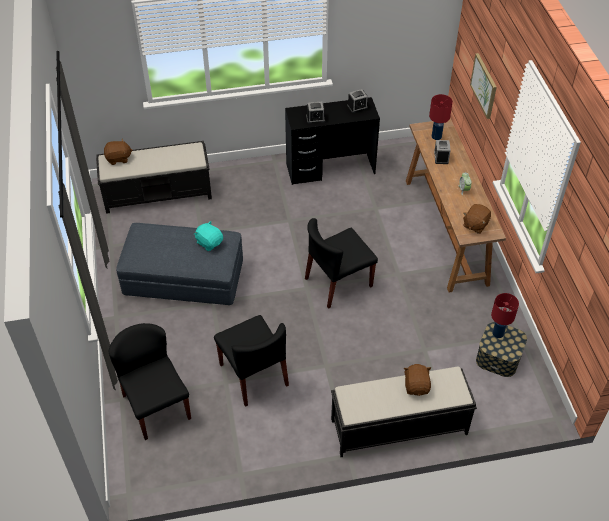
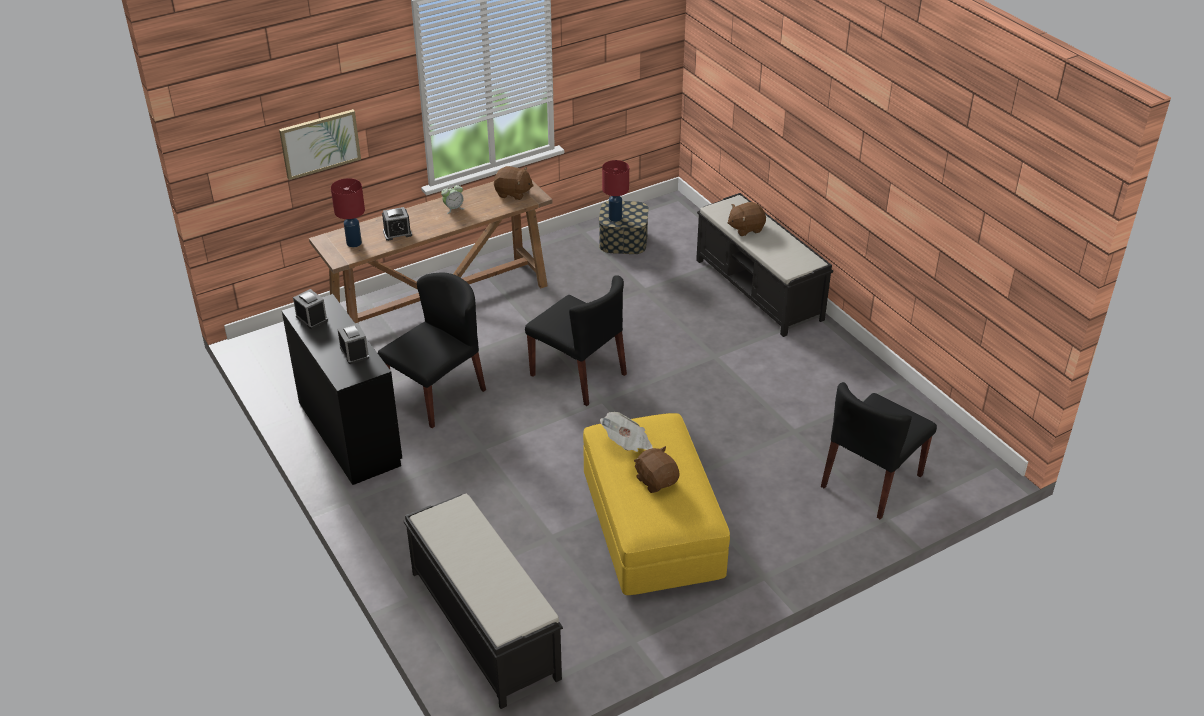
camera: 110 degrees left, 10 degrees down
brown plush toy [104,139,133,165] -> brown plush toy moved to [634,446,680,493]
grey ottoman [116,223,243,305] -> yellow ottoman [583,413,730,595]
turquoise plush toy [194,221,223,251] -> newspaper [600,412,653,452]
black chair [214,315,289,407] -> black chair moved to [378,273,486,428]

